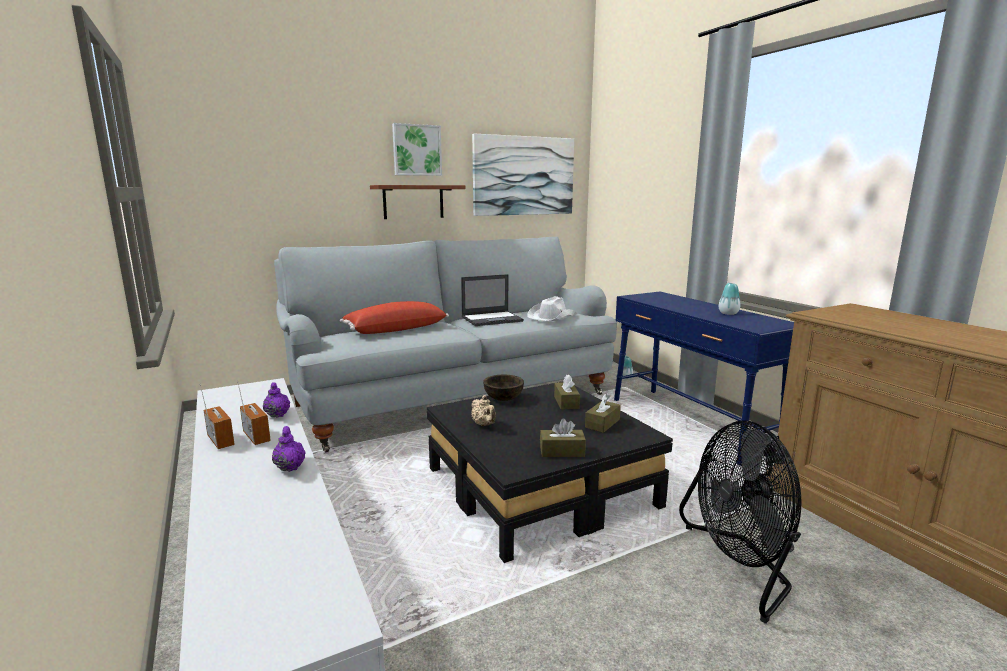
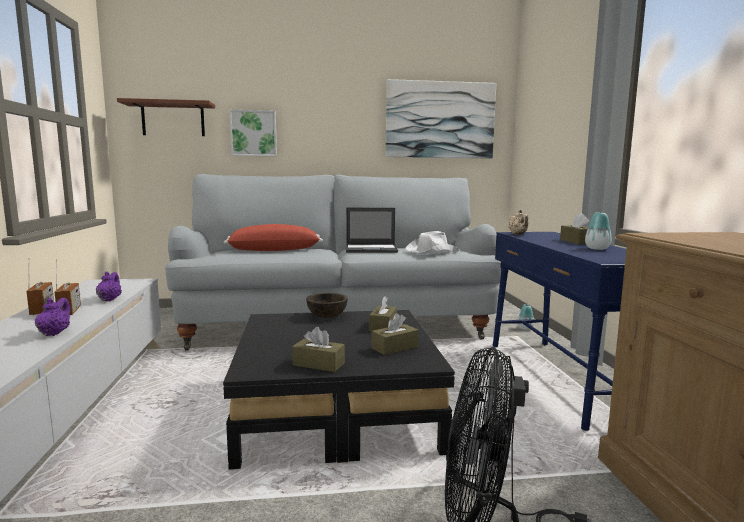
camera: 20 degrees right, 5 degrees down
brown shelf [370,185,465,219] -> brown shelf moved to [117,98,215,136]
picture [392,123,442,176] -> picture moved to [230,110,277,156]
beige teapot [471,395,496,426] -> beige teapot moved to [508,210,528,234]
none -> brown tissue box [560,213,590,245]

